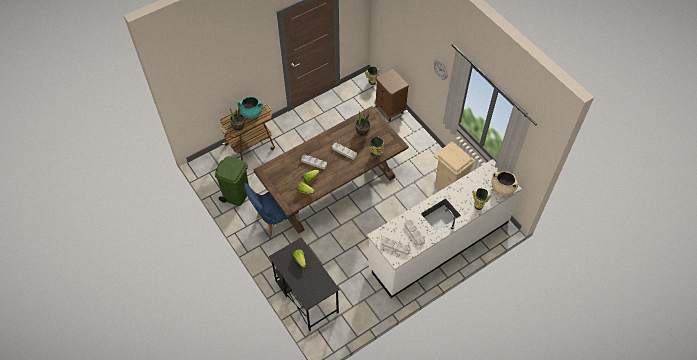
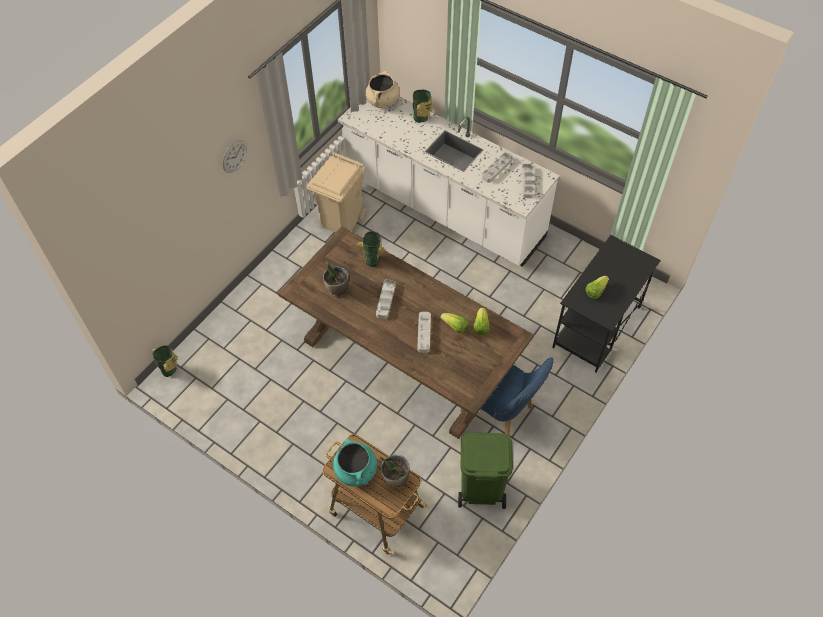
camera: 110 degrees left, 0 degrees up
brown nightstand [375,68,409,121] -> none

